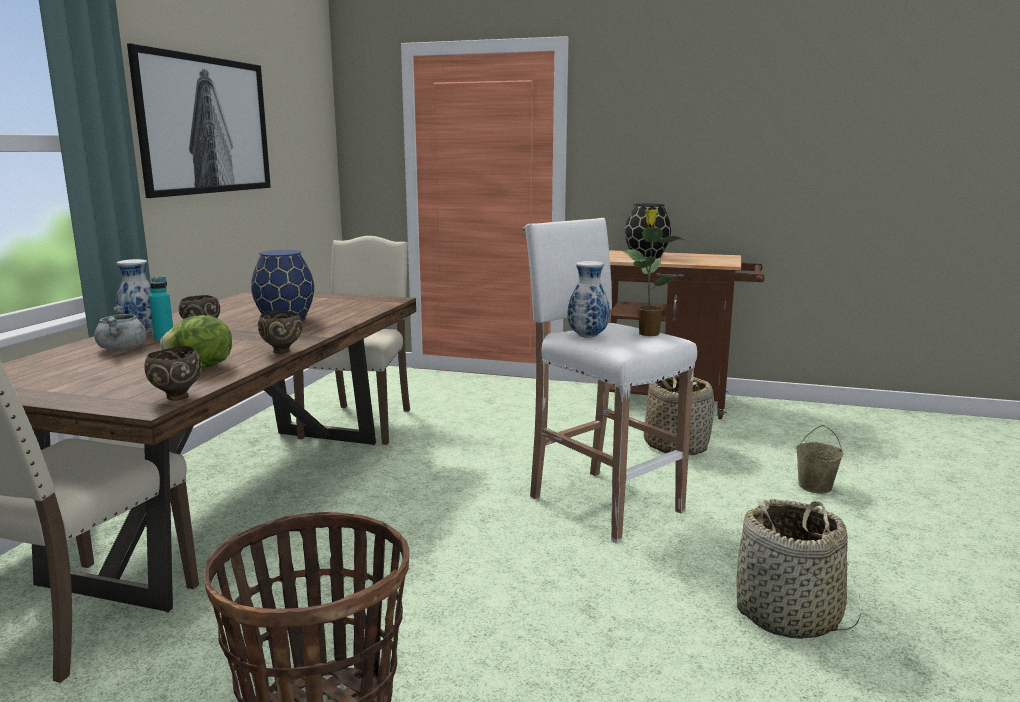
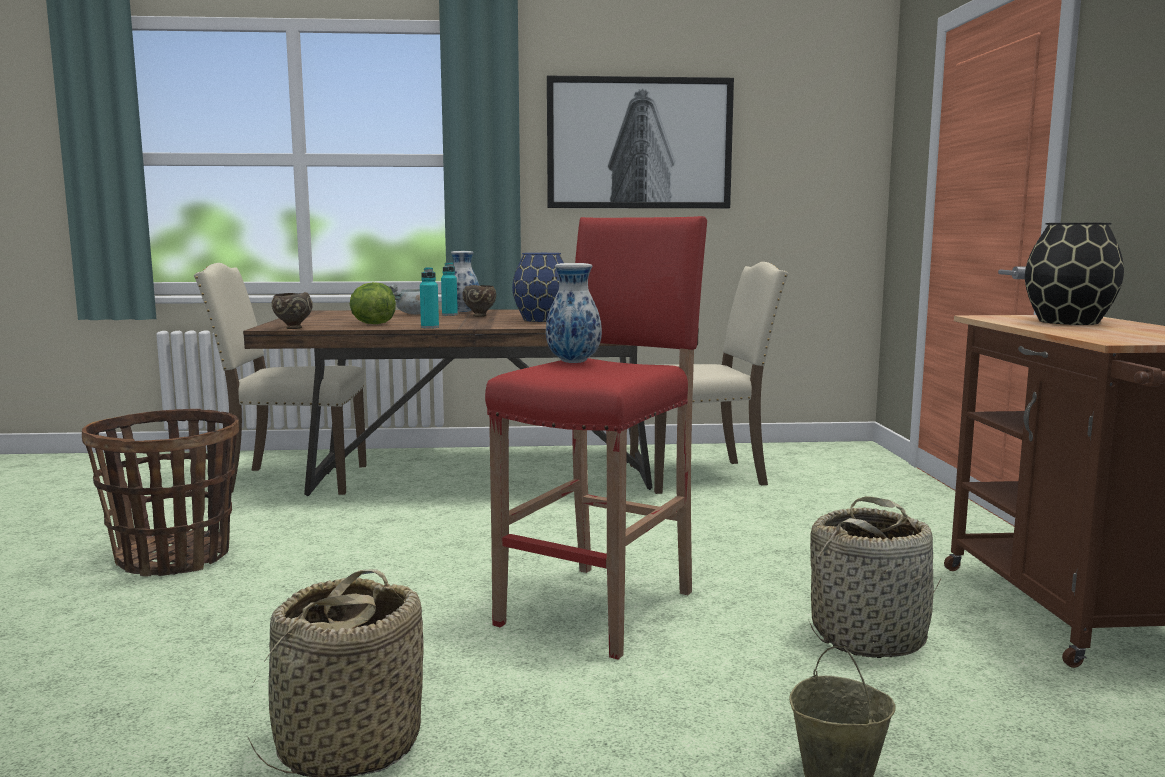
camera: 70 degrees right, 5 degrees down
brown bowl [258,311,303,354] -> turquoise bottle [420,267,439,329]
white stool [525,218,697,544] -> red stool [485,216,707,660]
potted plant [623,209,687,336] -> none

